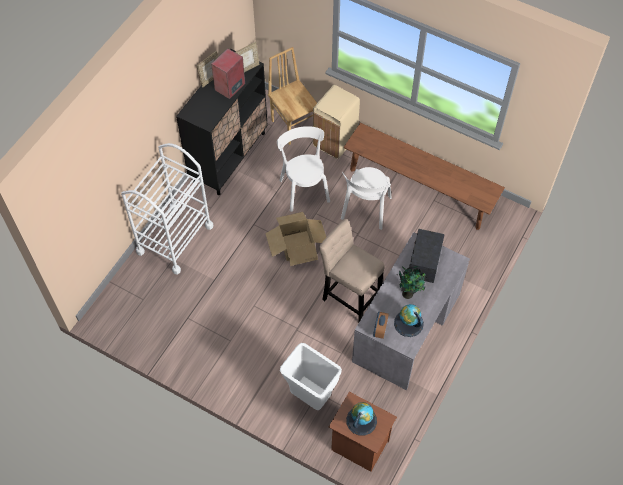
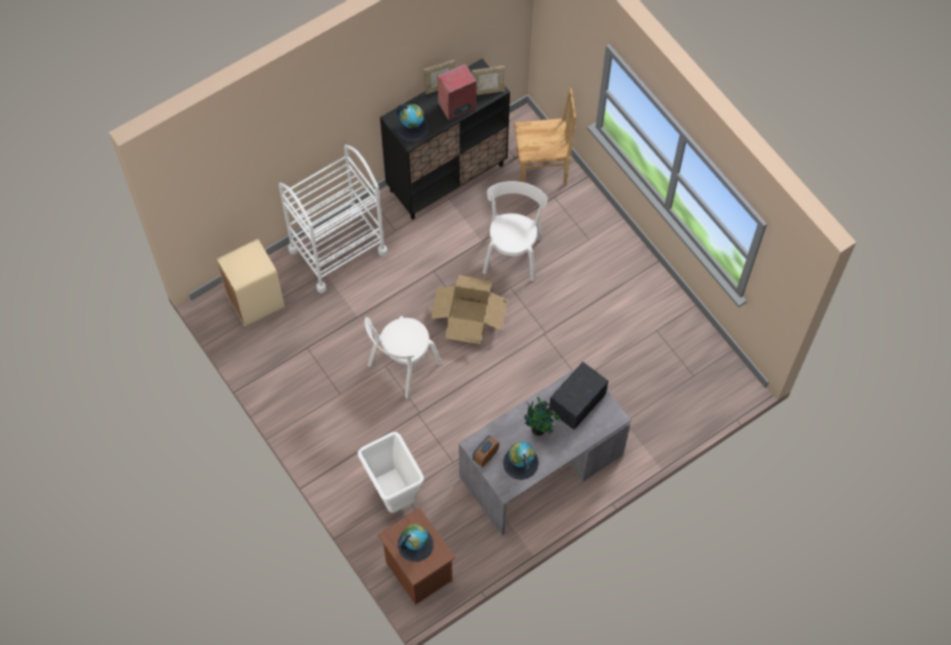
camera: 25 degrees right, 5 degrees up
brown chair [267,47,317,145] -> brown chair turned 90 degrees clockwise [514,88,576,184]
beige trash can [313,85,360,159] -> beige trash can moved to [216,239,285,327]
beige stool [319,219,385,322] -> none
white chair [341,167,392,230] -> white chair moved to [365,316,442,399]
brown bench [344,123,505,230] -> none
none -> globe [396,104,429,142]

